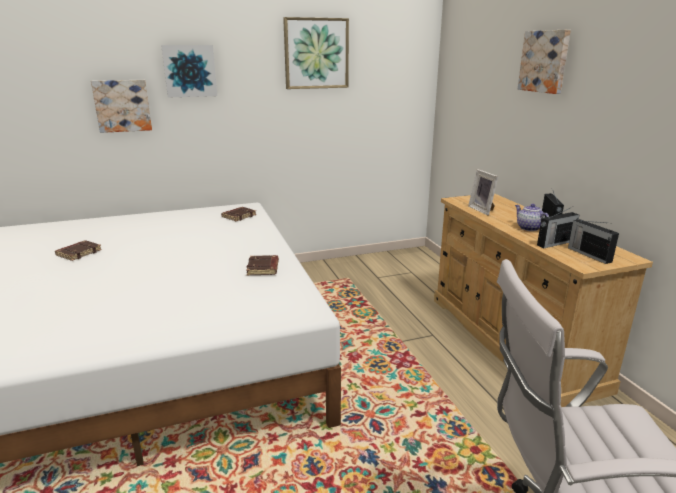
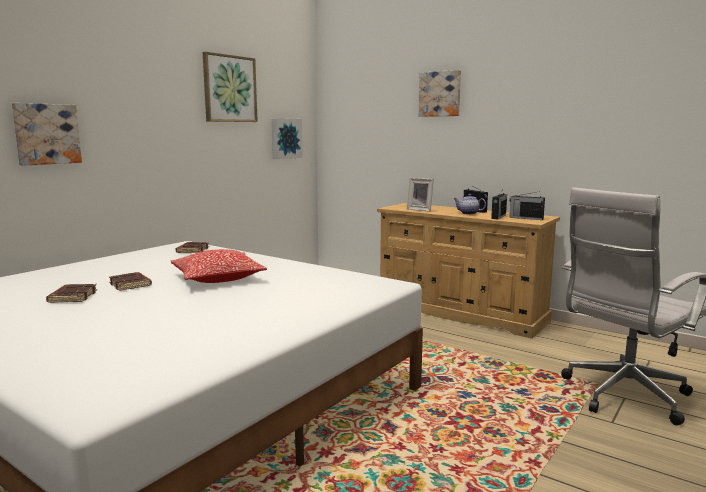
camera: 35 degrees left, 10 degrees down
picture [161,45,217,98] -> picture moved to [271,118,303,159]
brown book [246,255,279,275] -> brown book moved to [109,272,152,291]
none -> pillow [171,249,267,283]

